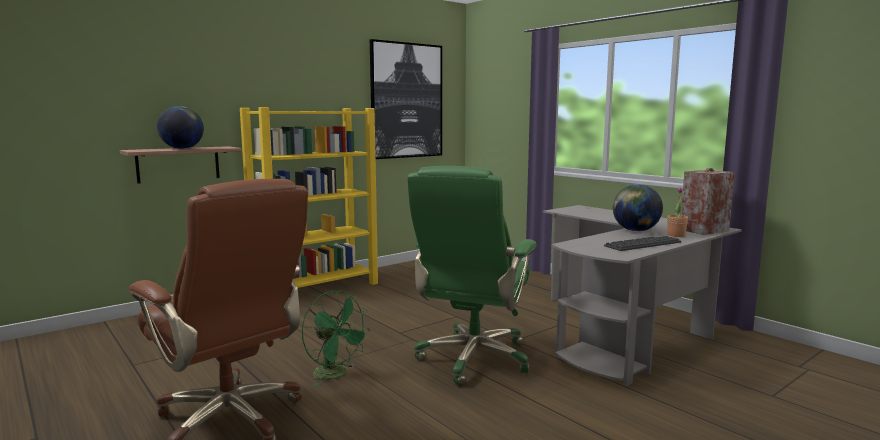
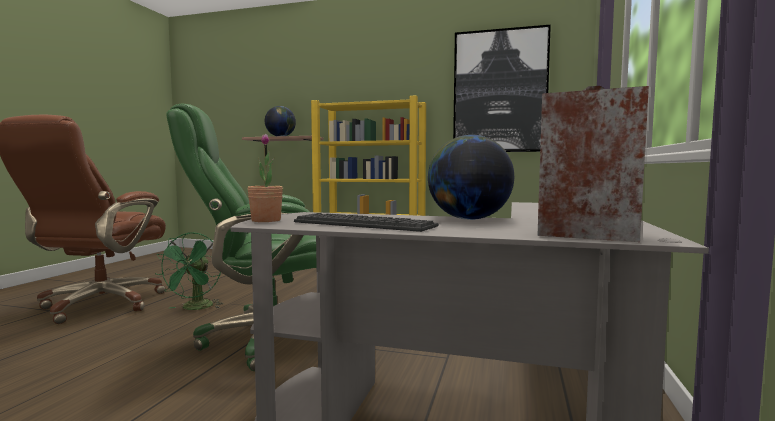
camera: 55 degrees right, 5 degrees down
potted plant [667,187,688,237] -> potted plant moved to [248,134,283,222]

